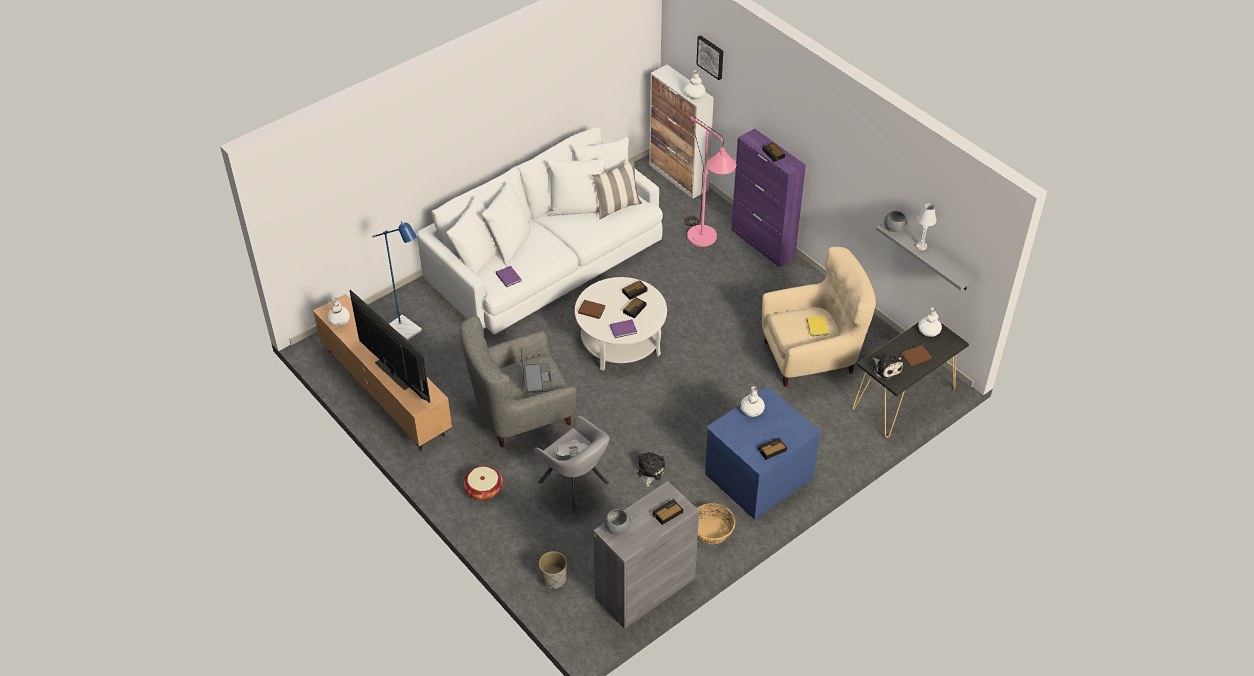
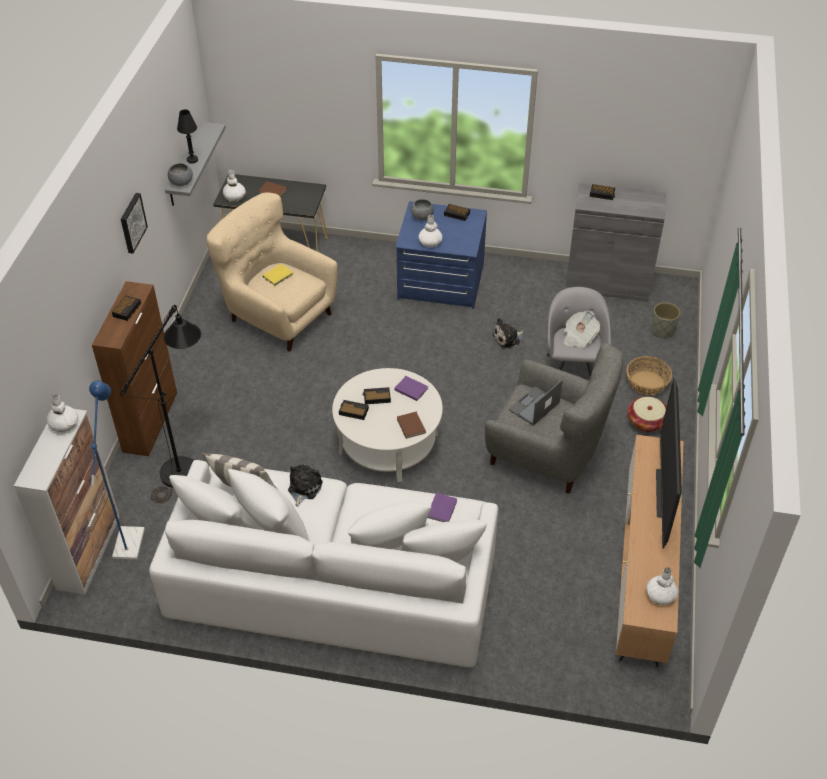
camera: 130 degrees left, 0 degrees up
blue floor lamp [372,221,422,341] -> blue floor lamp moved to [89,381,145,559]
grey bowl [604,509,631,535] -> grey bowl moved to [411,199,434,220]
pink floor lamp [684,115,736,247] -> black floor lamp [120,305,201,503]
picture [696,35,723,80] -> picture moved to [121,193,148,253]
basket [697,503,735,544] -> basket moved to [626,356,672,395]
purple cabinet [731,128,806,267] -> brown cabinet [92,281,177,456]
plush toy [872,355,903,381] -> plush toy moved to [288,464,323,507]
white table lamp [916,203,936,250] -> black table lamp [177,109,198,164]

